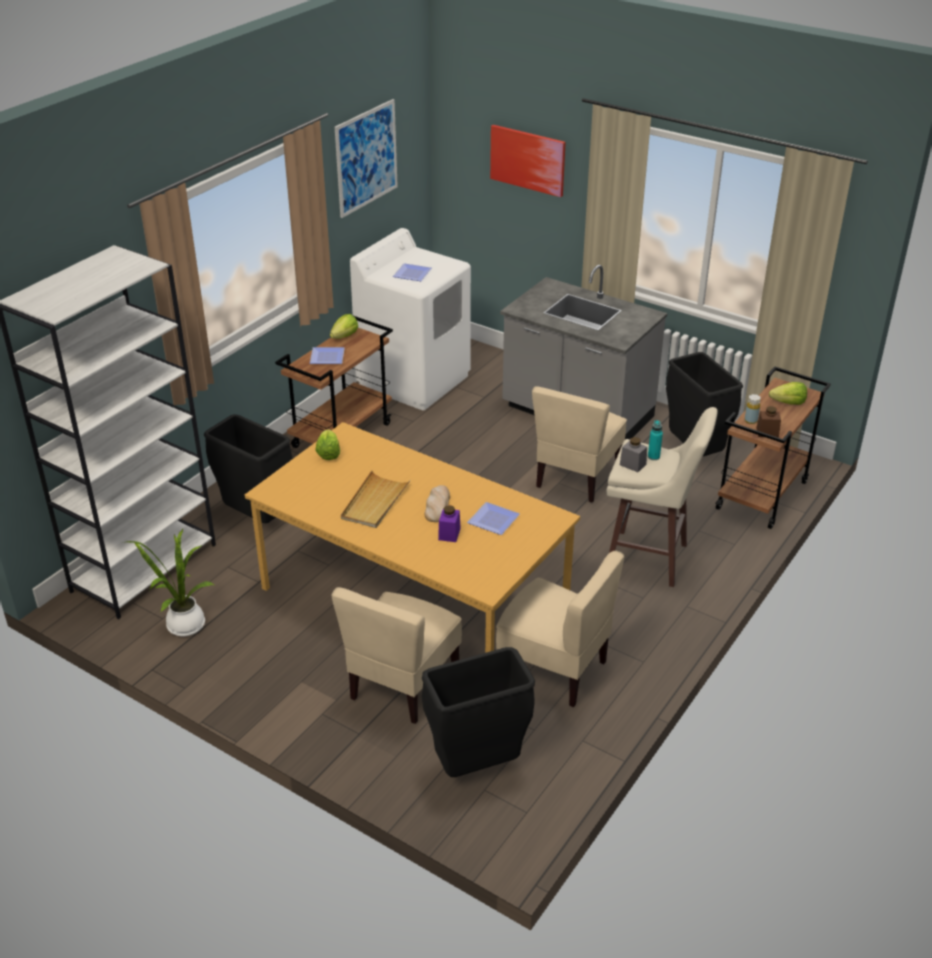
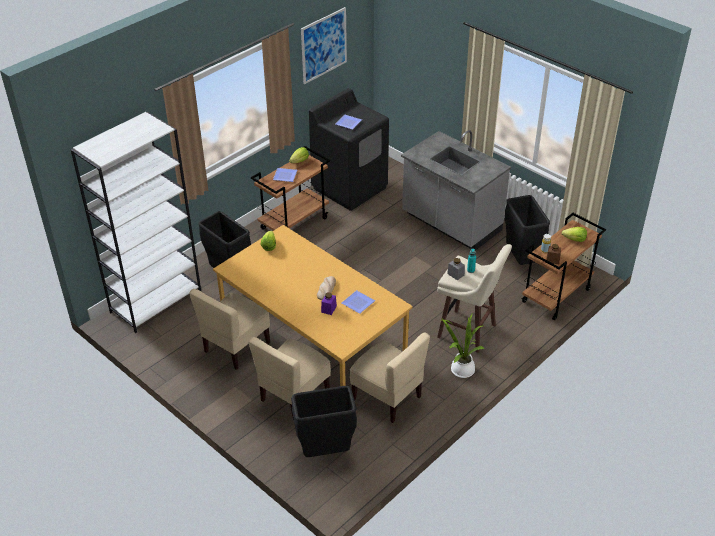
camera: 10 degrees right, 5 degrees up
potted plant [126,529,214,636] -> potted plant moved to [442,314,485,378]
beige tray [341,471,410,528] -> none
white washing machine [350,228,471,410] -> black washing machine [309,88,389,211]
picture [490,125,566,197] -> none
beige chair [532,386,627,503] -> beige chair moved to [189,289,270,370]

